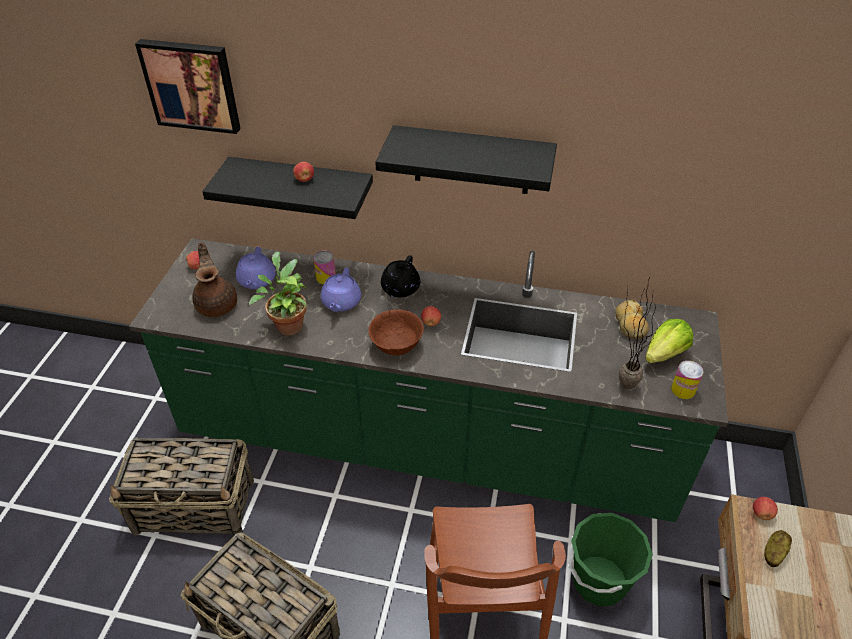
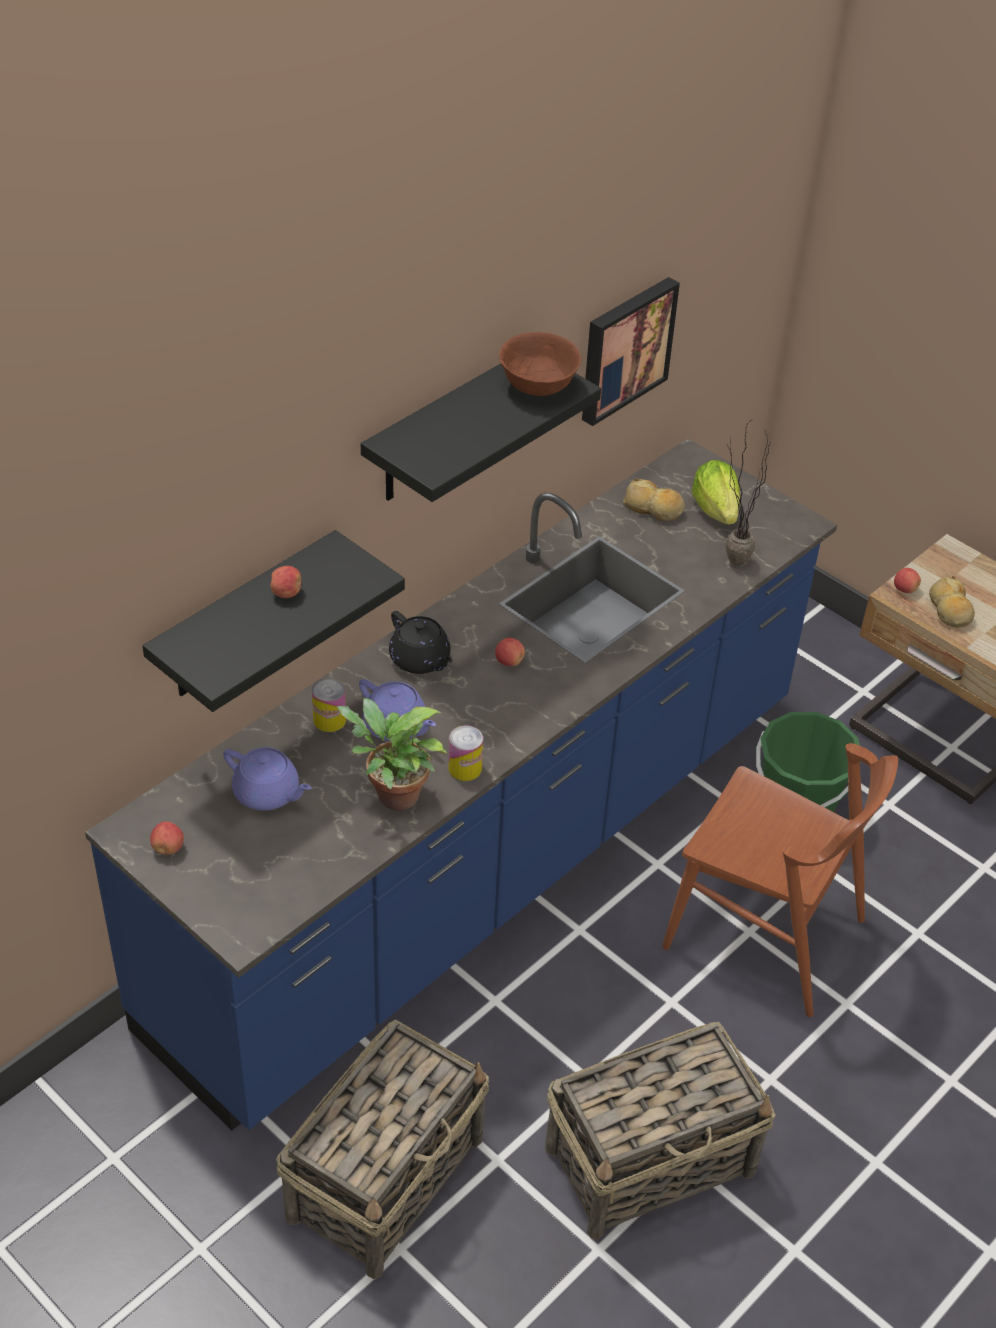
camera: 60 degrees left, 0 degrees up
green counter [129,238,728,522] -> blue counter [85,438,837,1130]
picture [135,39,241,134] -> picture moved to [582,277,680,426]
brown teapot [192,242,237,317] -> none
brown bowl [368,309,424,355] -> brown bowl moved to [499,332,581,396]
can [671,361,703,399] -> can moved to [449,726,483,781]
potato [764,530,792,567] -> bread [929,576,975,627]

